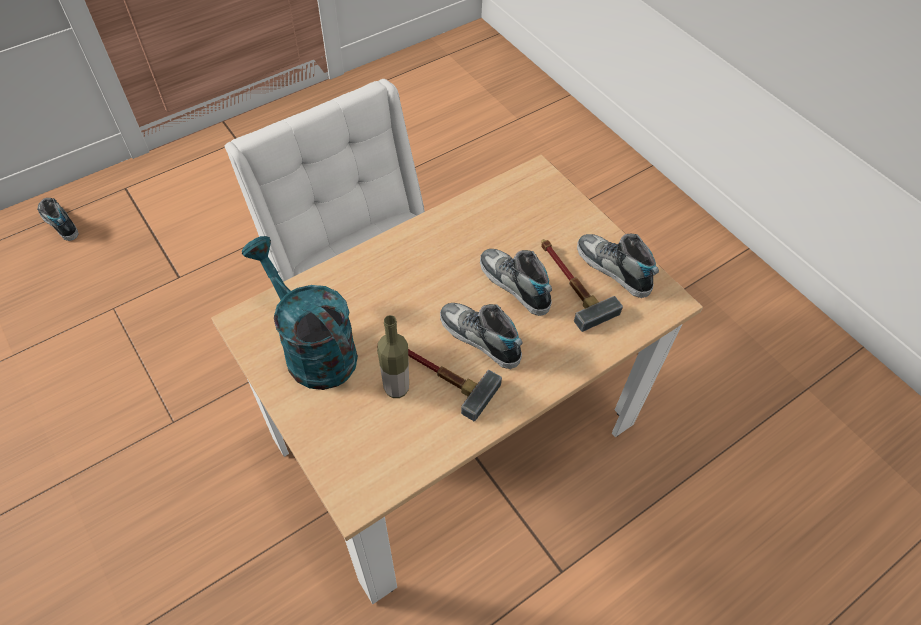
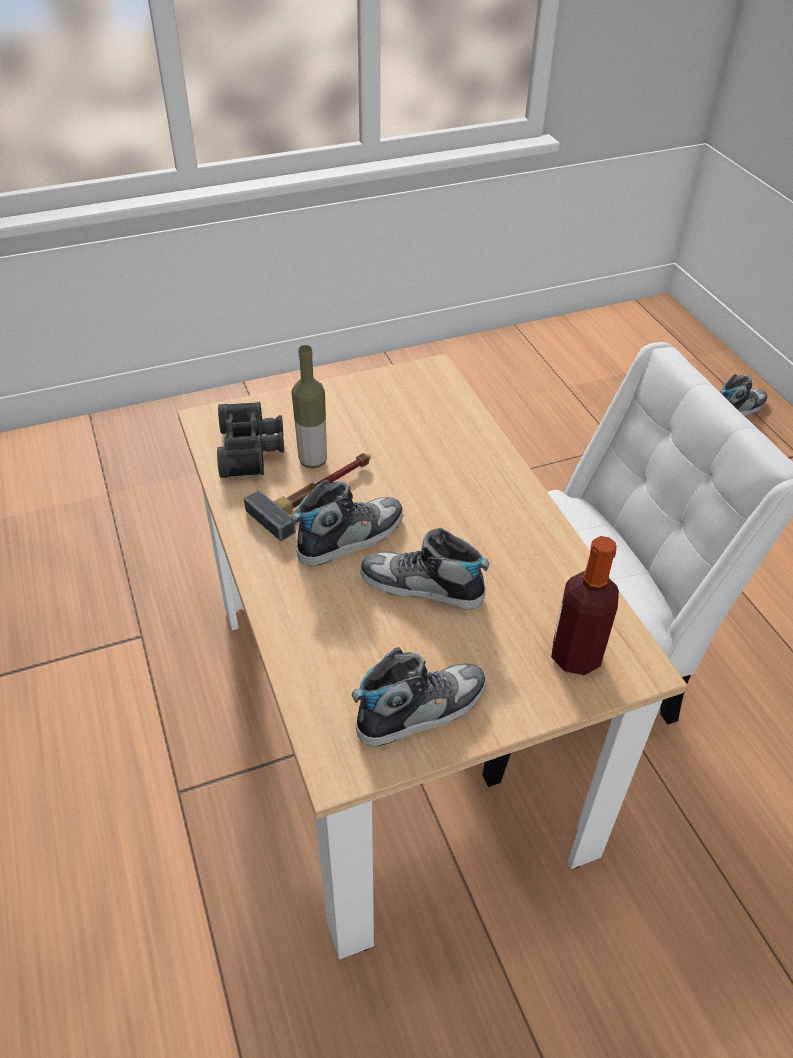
camera: 105 degrees right, 10 degrees down
turquoise watering can [242,236,358,390] -> none
shoe [480,249,552,316] -> shoe turned 135 degrees counterclockwise [361,528,489,610]
hammer [541,239,623,332] -> none
none -> black binoculars [217,402,284,478]
none -> bottle [551,536,619,675]

